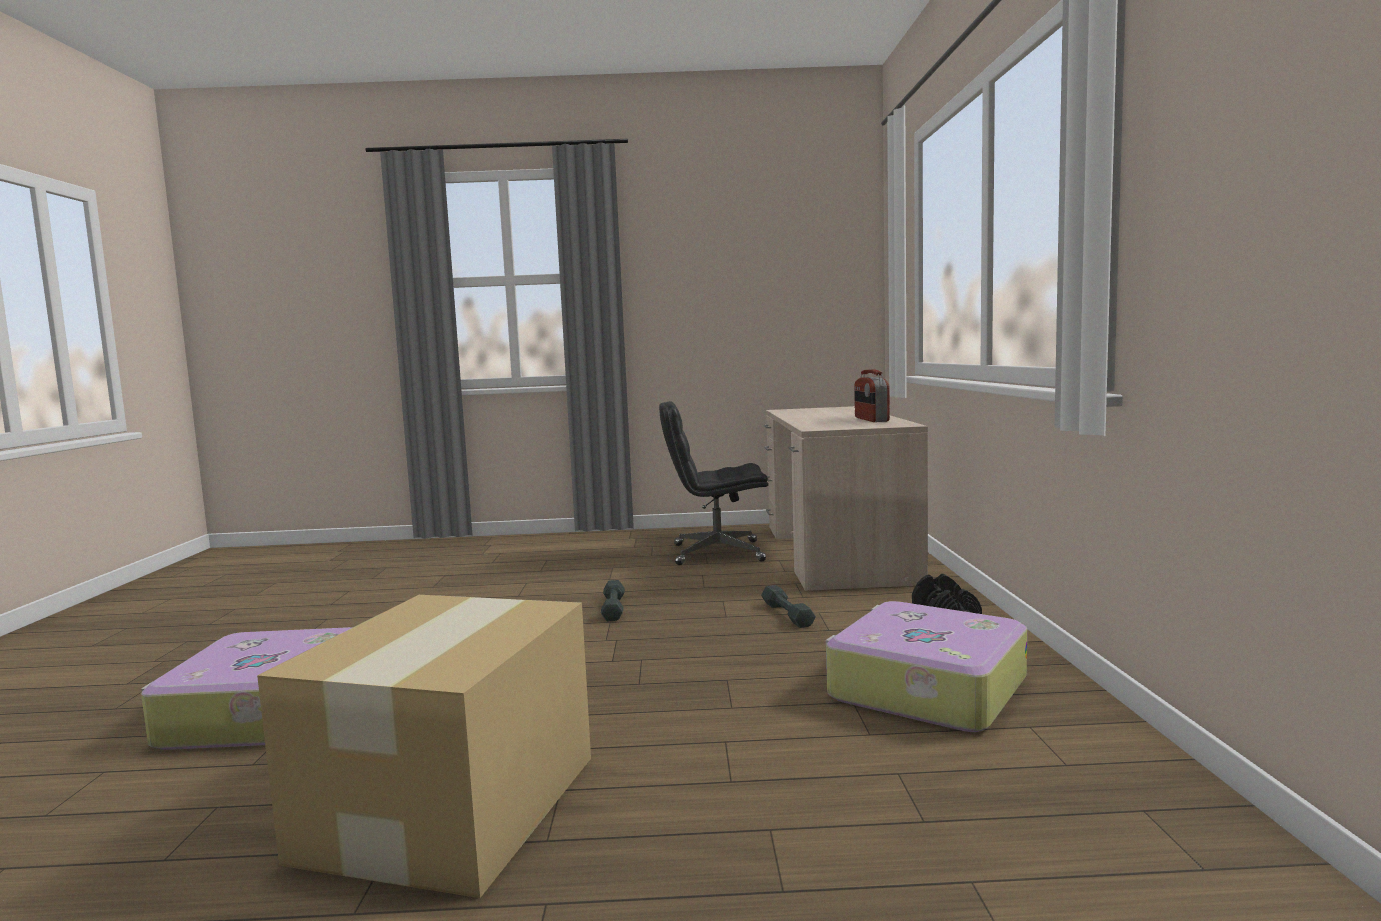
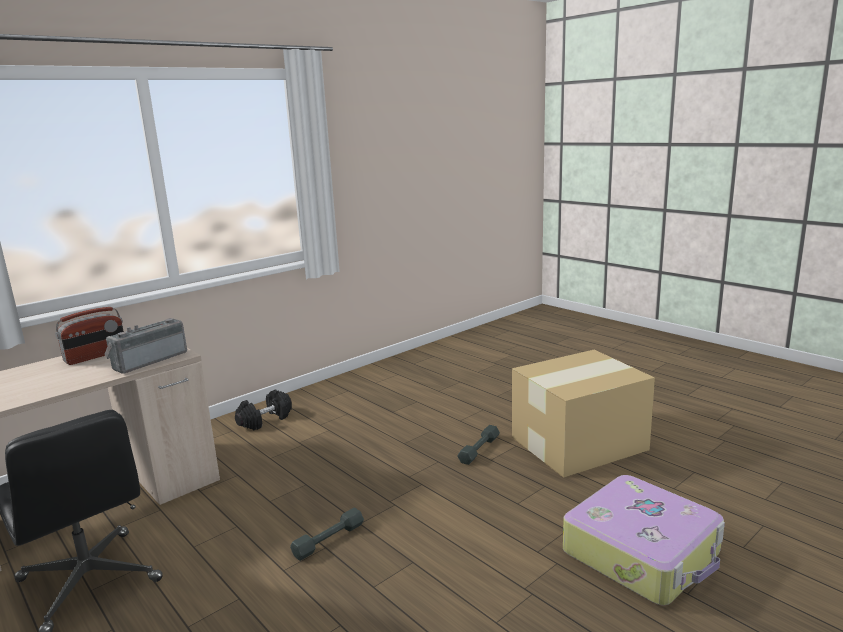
camera: 130 degrees left, 10 degrees up
grey dumbbell [761,585,816,628] -> grey dumbbell moved to [457,425,500,465]
suitcase [826,601,1027,732] -> none
none -> radio [104,318,187,374]

